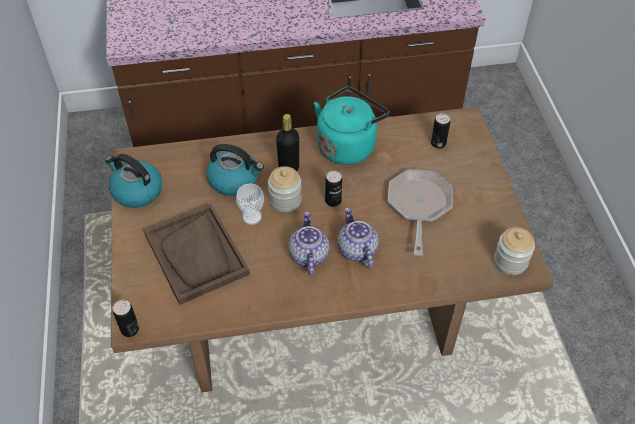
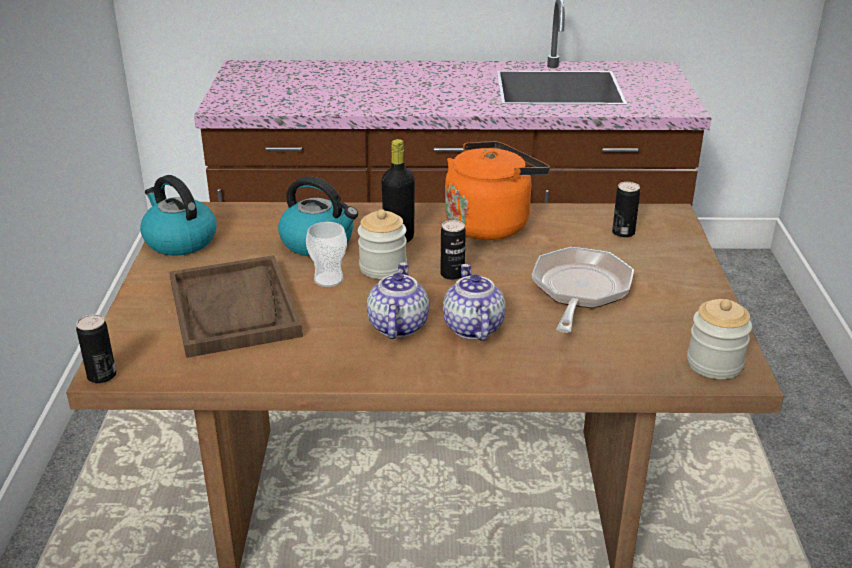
camera: 10 degrees right, 20 degrees down
turquoise kettle [314,86,389,165] -> orange kettle [445,141,550,240]

